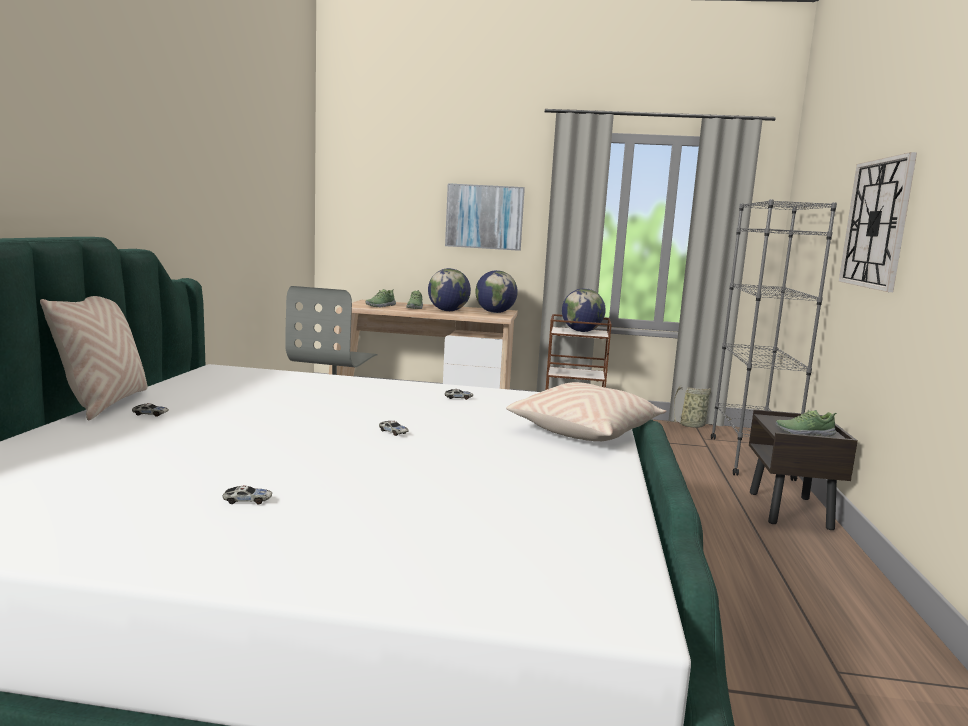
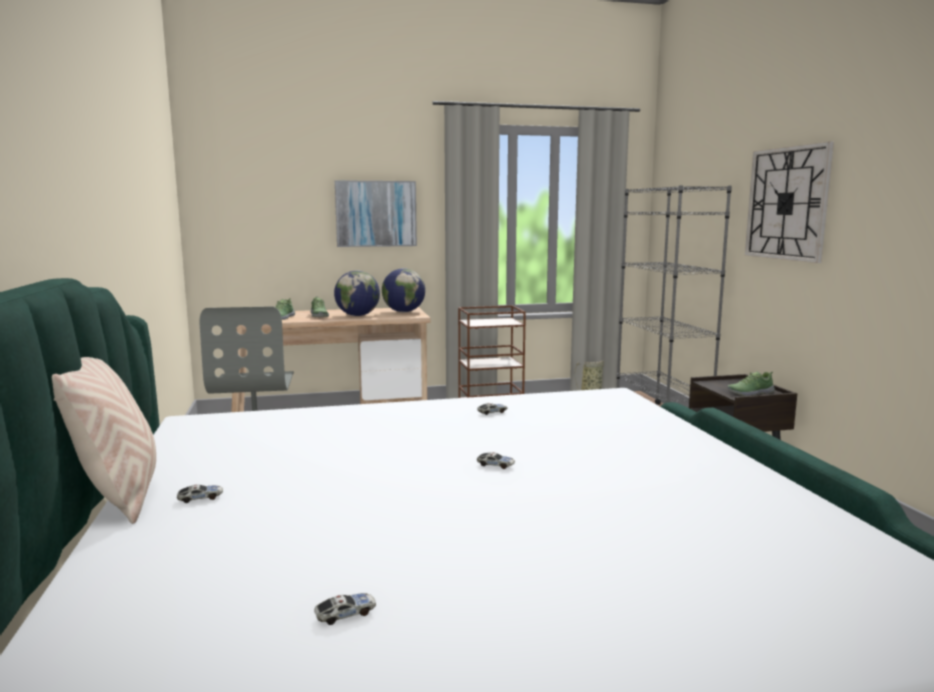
camera: 20 degrees left, 0 degrees up
toy car [223,485,272,504] -> toy car moved to [314,593,376,625]
beige pillow [506,382,666,441] -> none
globe [562,288,606,332] -> none

